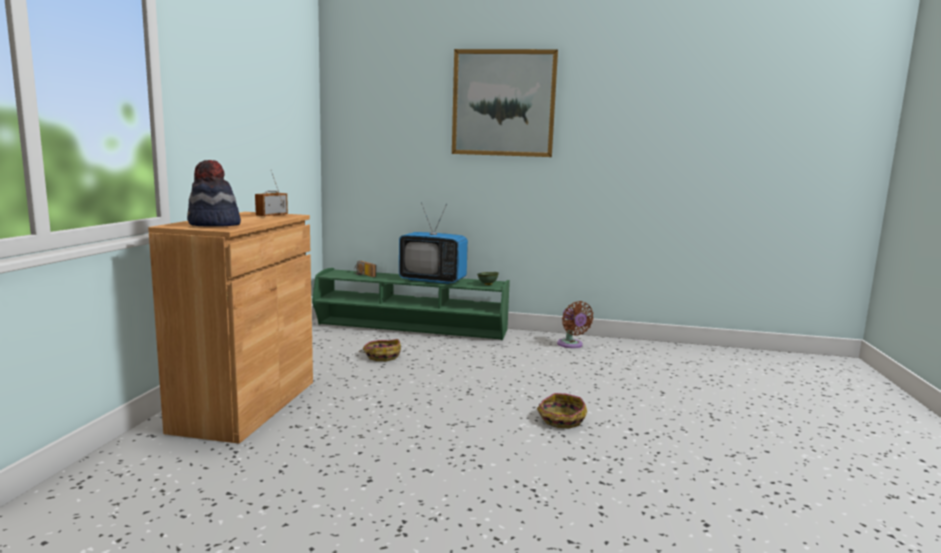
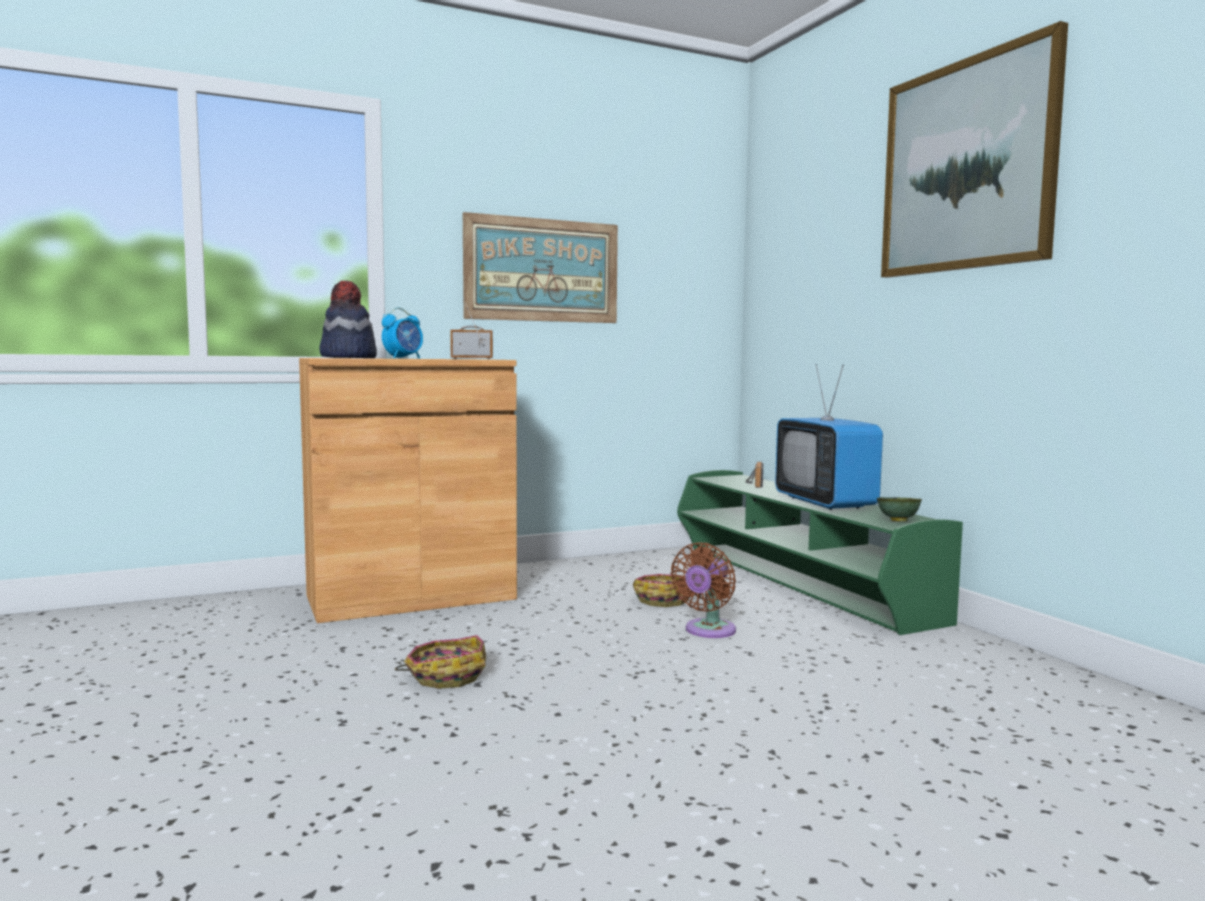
camera: 55 degrees right, 5 degrees down
basket [537,393,587,429] -> basket moved to [395,635,486,689]
brown fan [557,301,594,348] -> brown fan moved to [671,543,736,638]
none -> alarm clock [382,308,423,359]
none -> picture [463,212,618,323]

